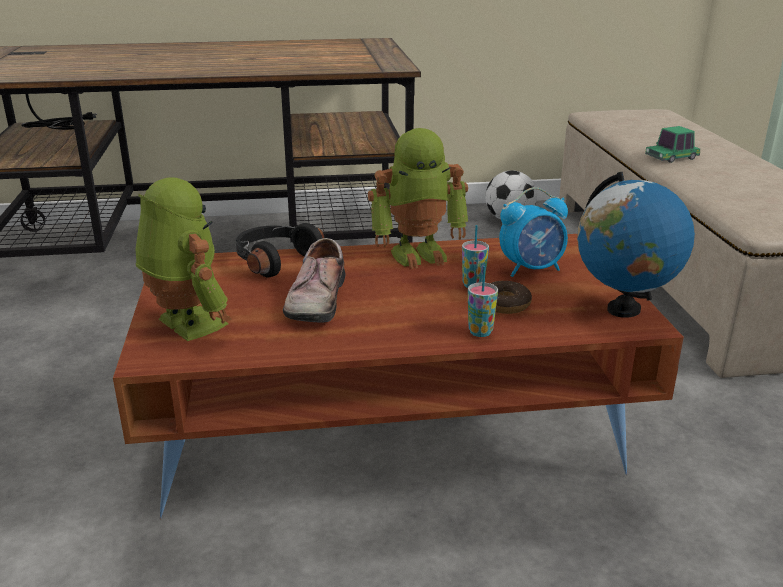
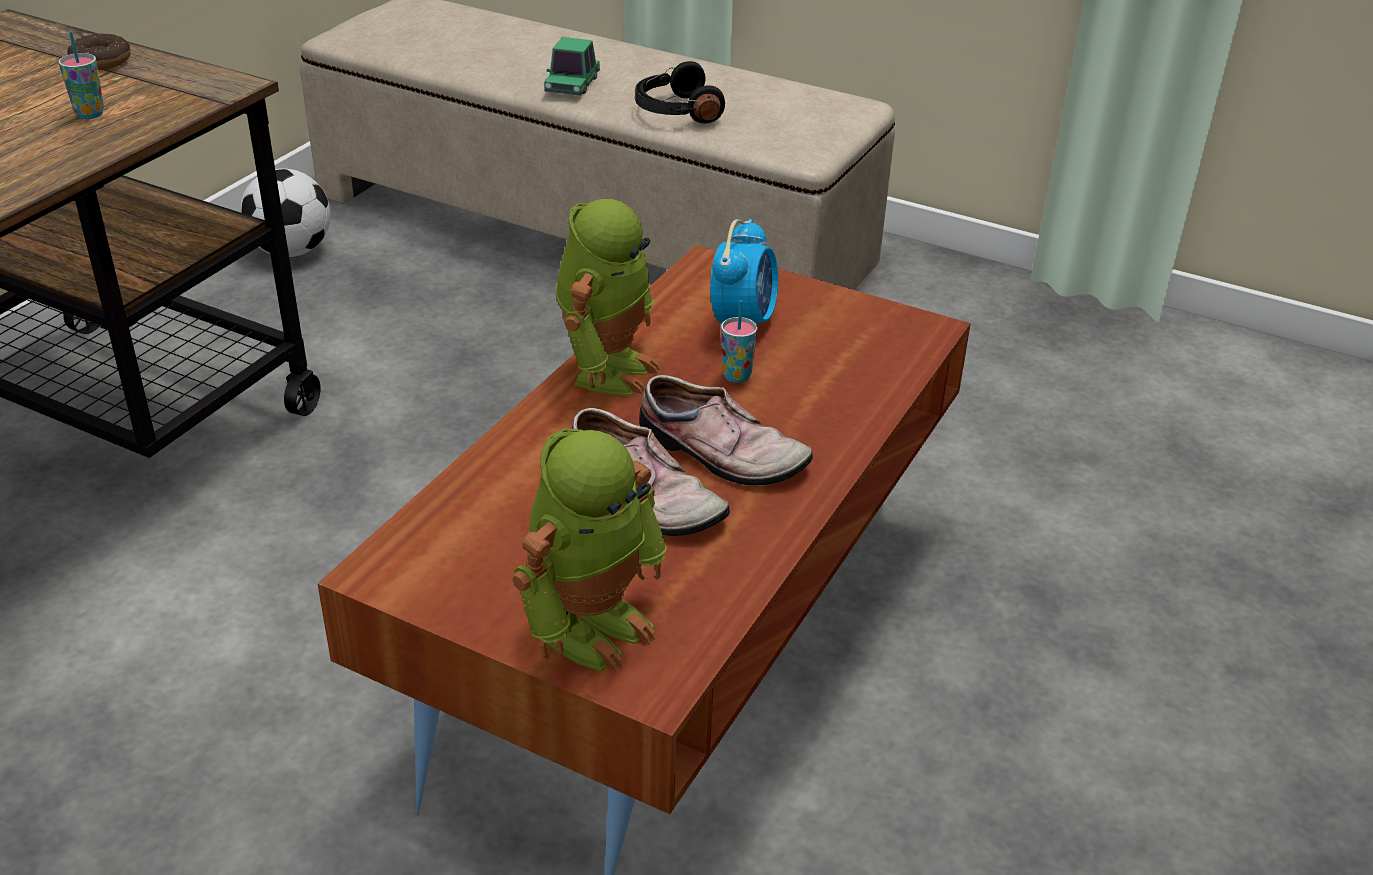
camera: 55 degrees left, 10 degrees up
toy robot [135,177,232,341] -> toy robot turned 135 degrees clockwise [512,429,667,672]
black headphones [236,223,324,277] -> black headphones moved to [635,61,725,123]
cup [468,266,498,337] -> cup moved to [58,32,104,119]
donut [490,281,532,314] -> donut moved to [67,33,131,70]
globe [577,172,695,318] -> none
none -> shoe [639,375,813,485]

